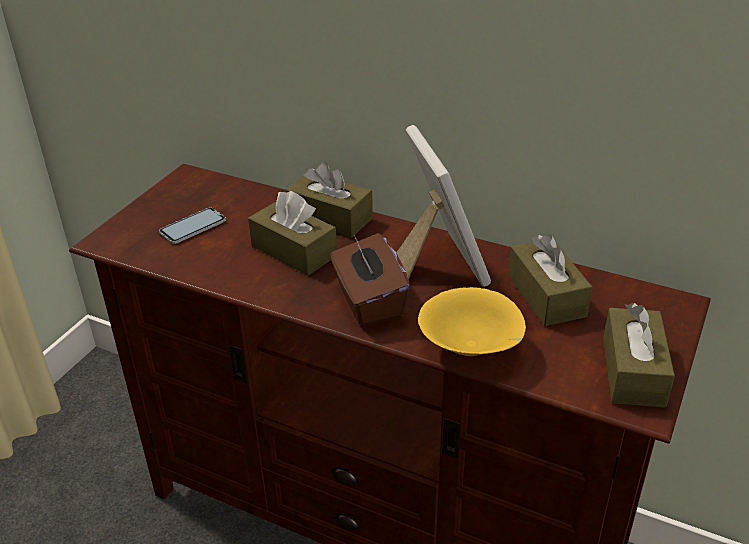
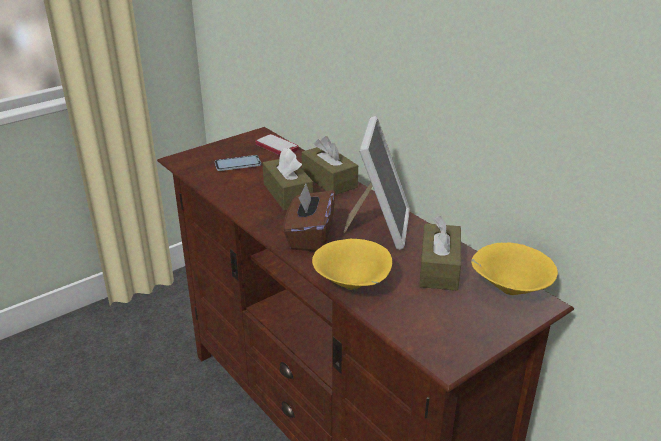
camera: 25 degrees right, 5 degrees down
brown tissue box [603,303,675,407] -> none
none -> phone [255,134,299,155]
none -> yellow bowl [471,243,558,295]

